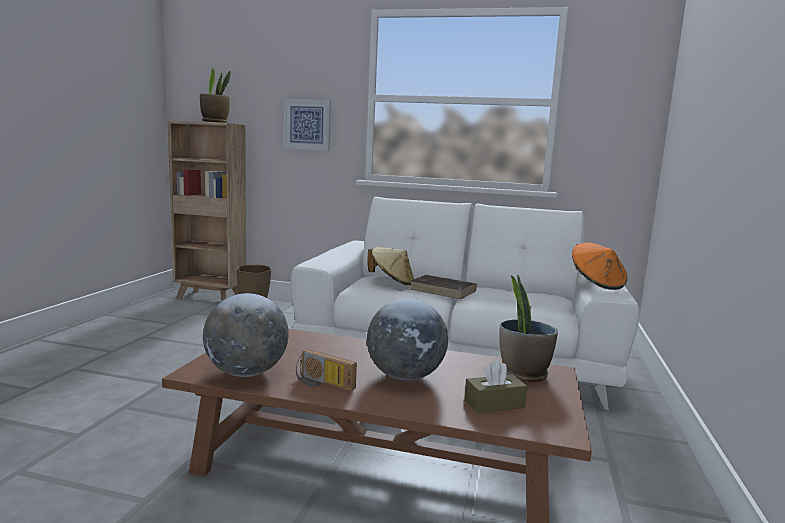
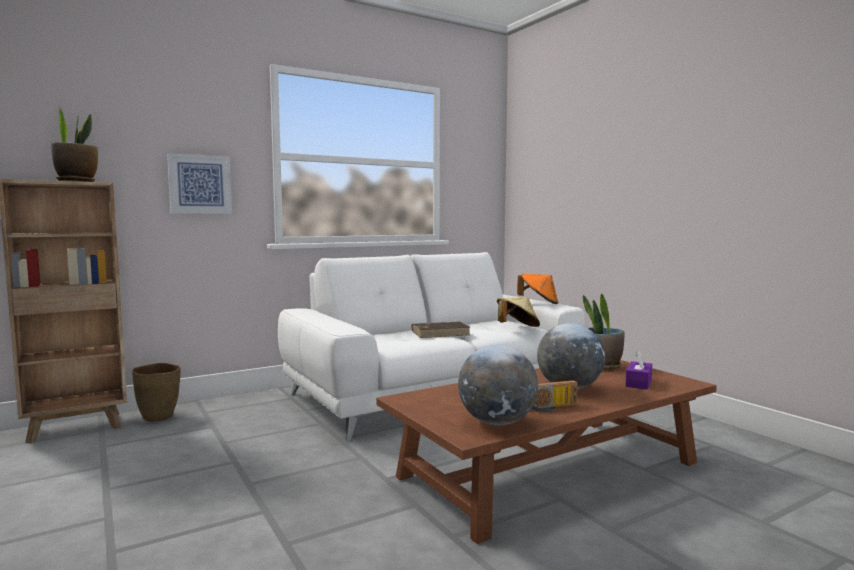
camera: 45 degrees left, 5 degrees down
beige hat [367,246,414,285] -> beige hat moved to [497,297,540,327]
brown tissue box [464,360,527,413] -> purple tissue box [625,350,652,390]

